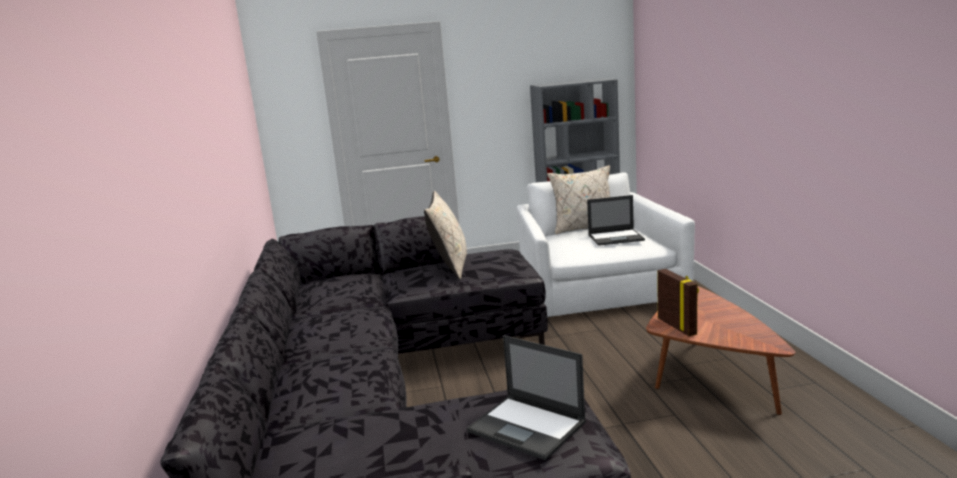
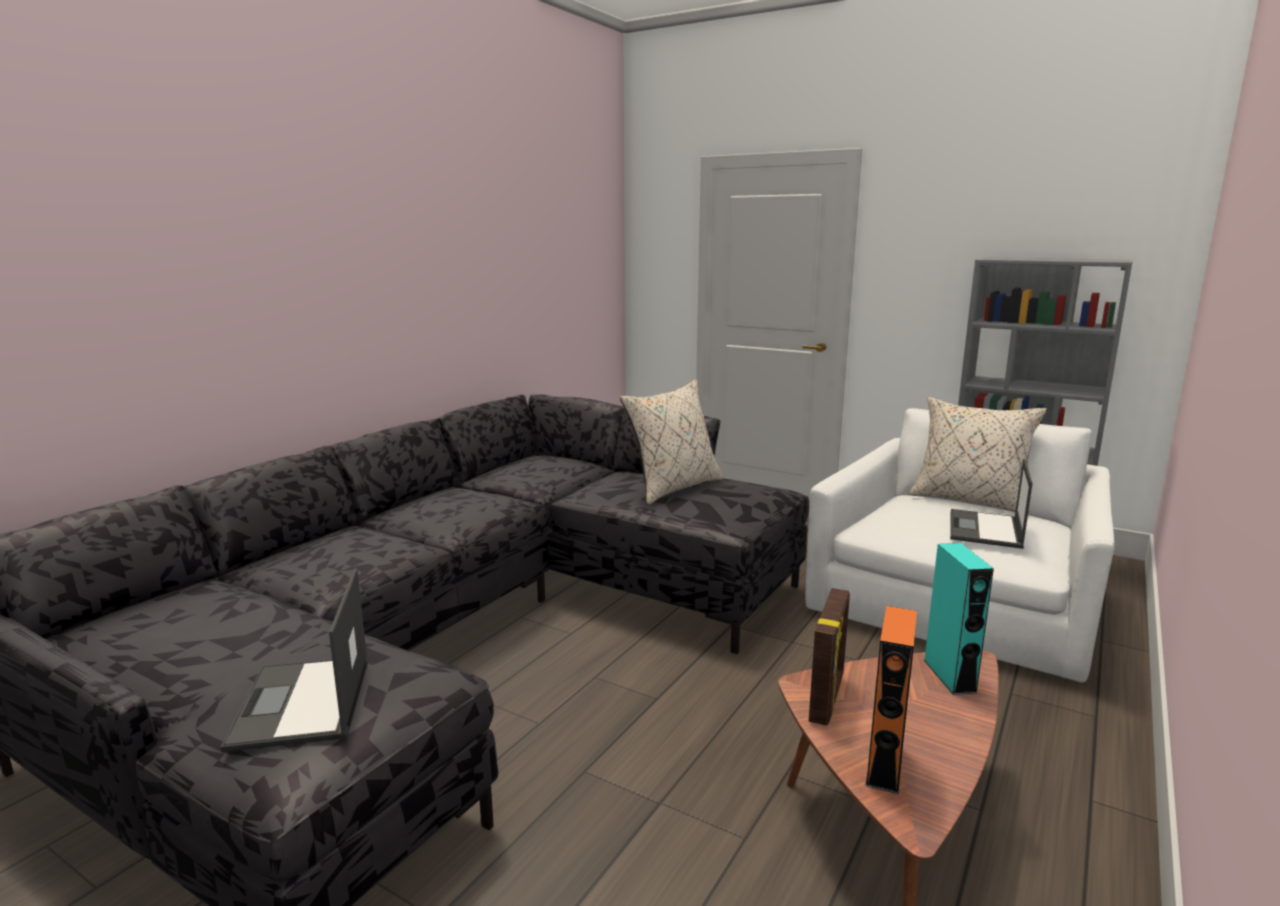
camera: 40 degrees right, 0 degrees up
laptop [587,195,645,246] -> laptop turned 75 degrees clockwise [950,459,1033,549]
none -> orange speaker [865,606,917,794]
none -> turquoise speaker [924,543,994,695]

